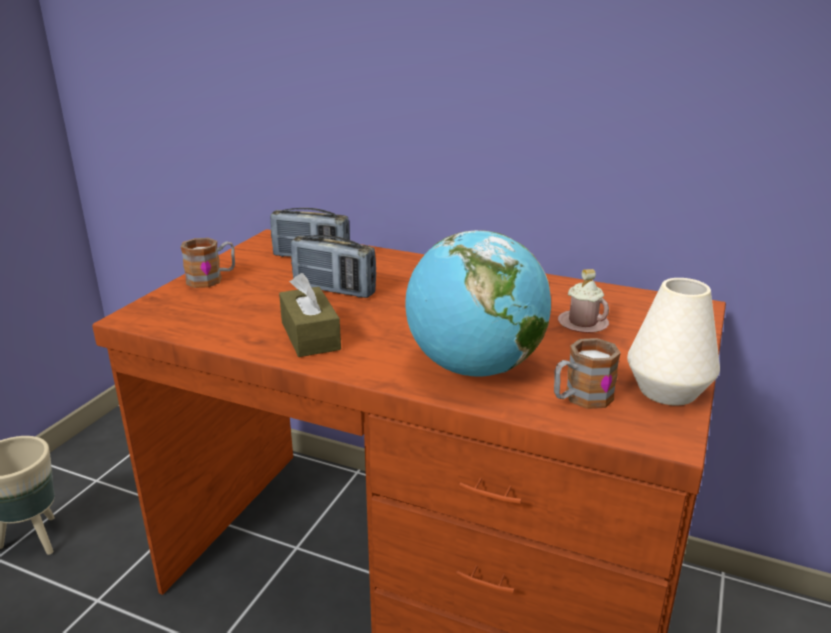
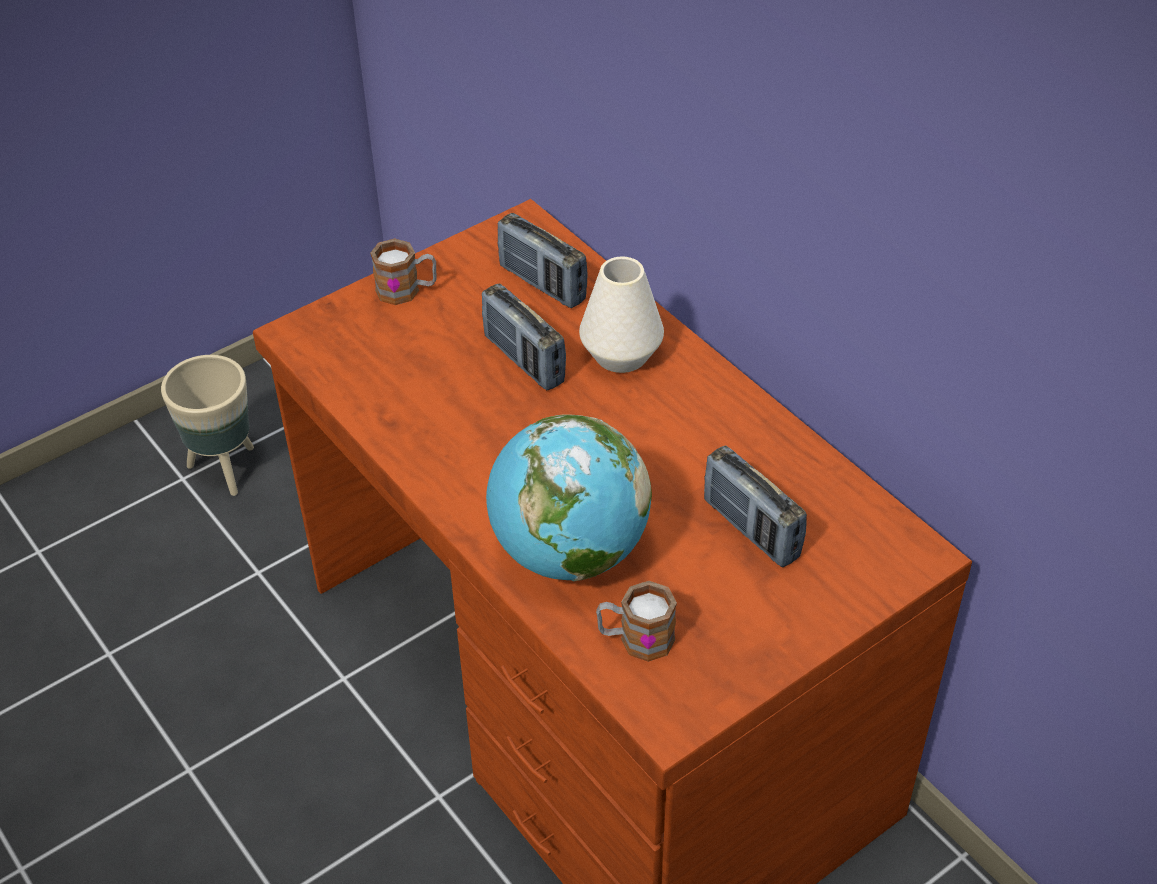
camera: 30 degrees right, 20 degrees up
brown tissue box [279,273,341,357] -> none
pink mug [558,269,609,333] -> radio [704,446,807,567]
white vase [627,278,720,406] -> white vase moved to [579,257,664,373]

